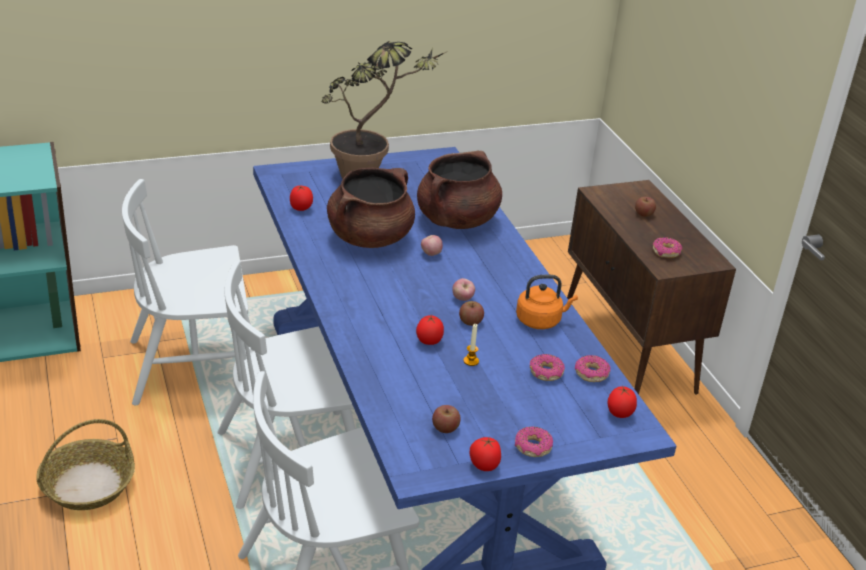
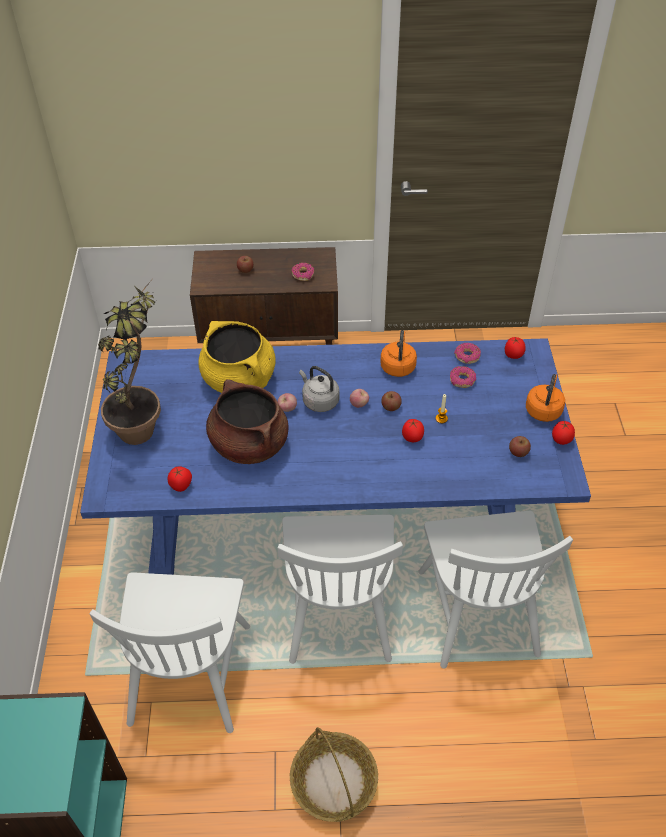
camera: 70 degrees left, 15 degrees up
brown cooking pot [417,151,502,229] -> yellow cooking pot [198,321,276,393]
donut [515,426,553,457] -> orange kettle [526,374,565,422]
none -> grey kettle [299,366,340,412]

